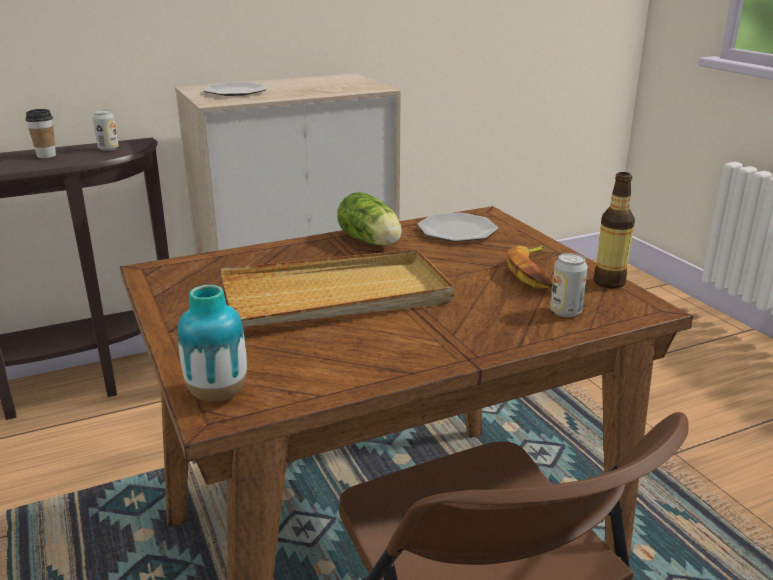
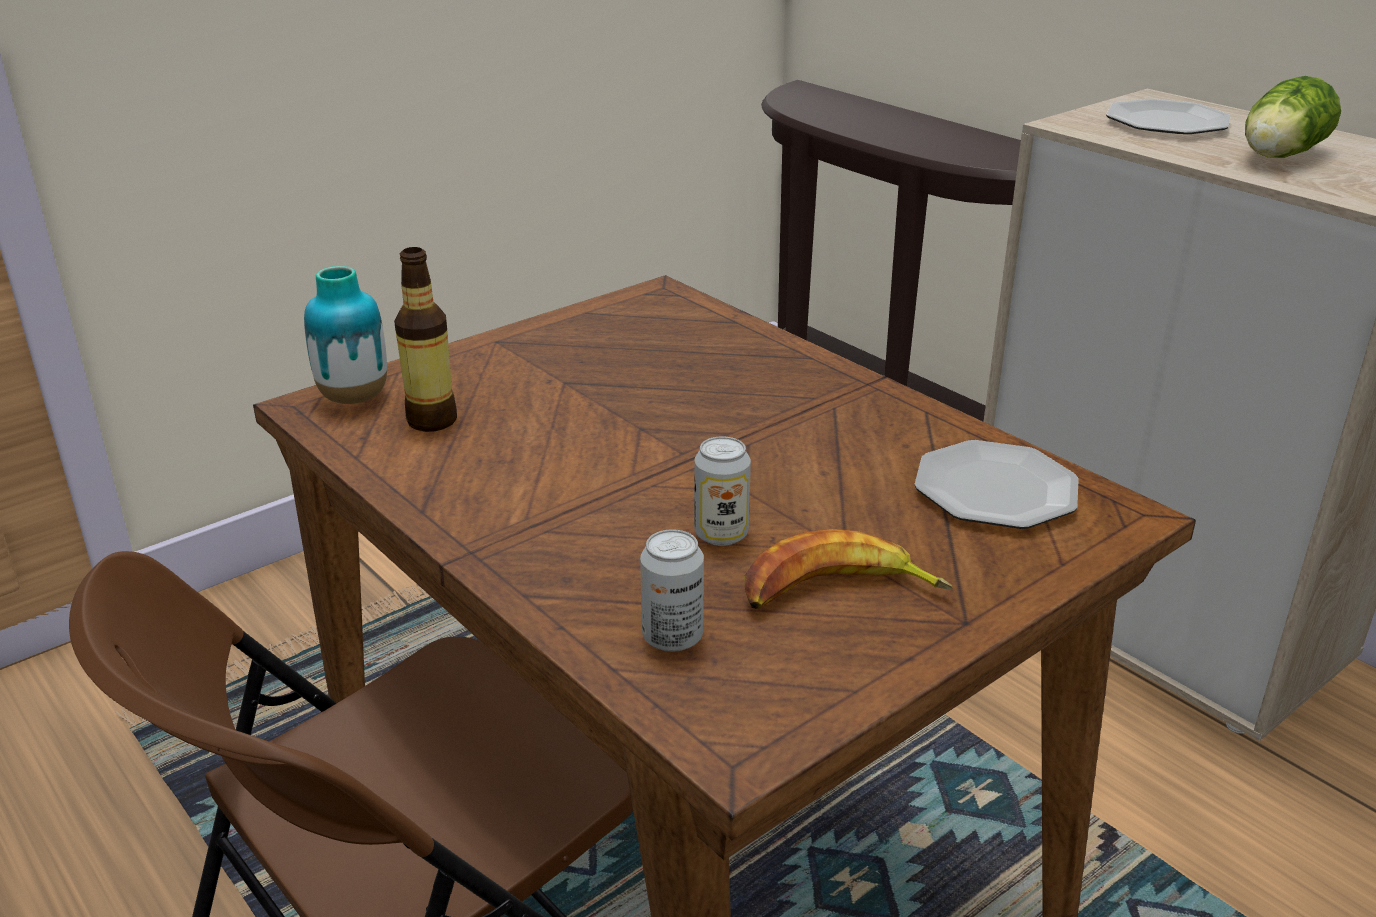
camera: 75 degrees right, 5 degrees up
cup [26,109,56,158] -> none
can [93,110,119,151] -> can moved to [694,436,751,546]
beige tray [221,249,454,327] -> none
lettuce [337,192,402,245] -> lettuce moved to [1245,76,1341,158]
bottle [593,172,635,289] -> bottle moved to [394,247,457,432]

